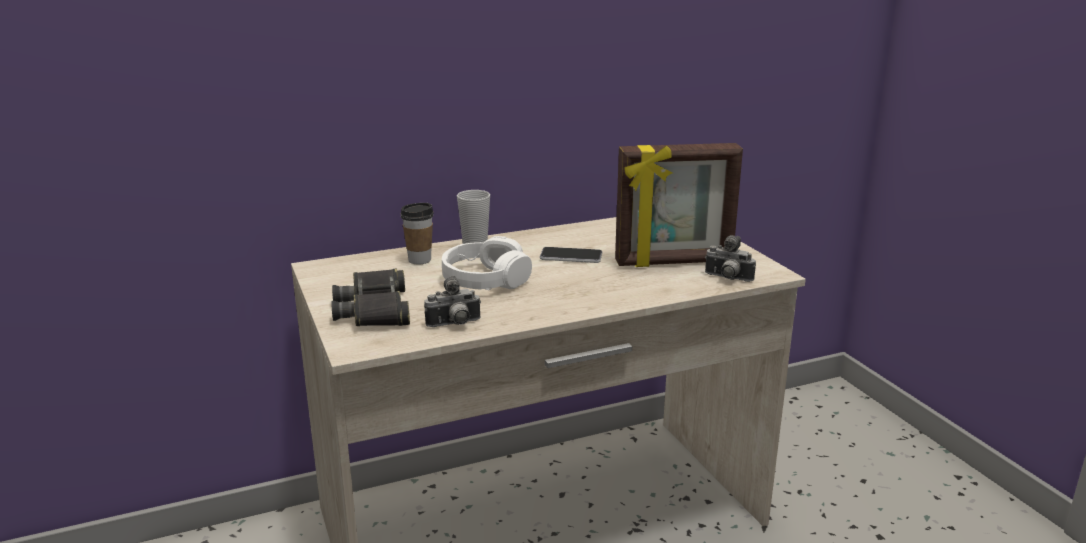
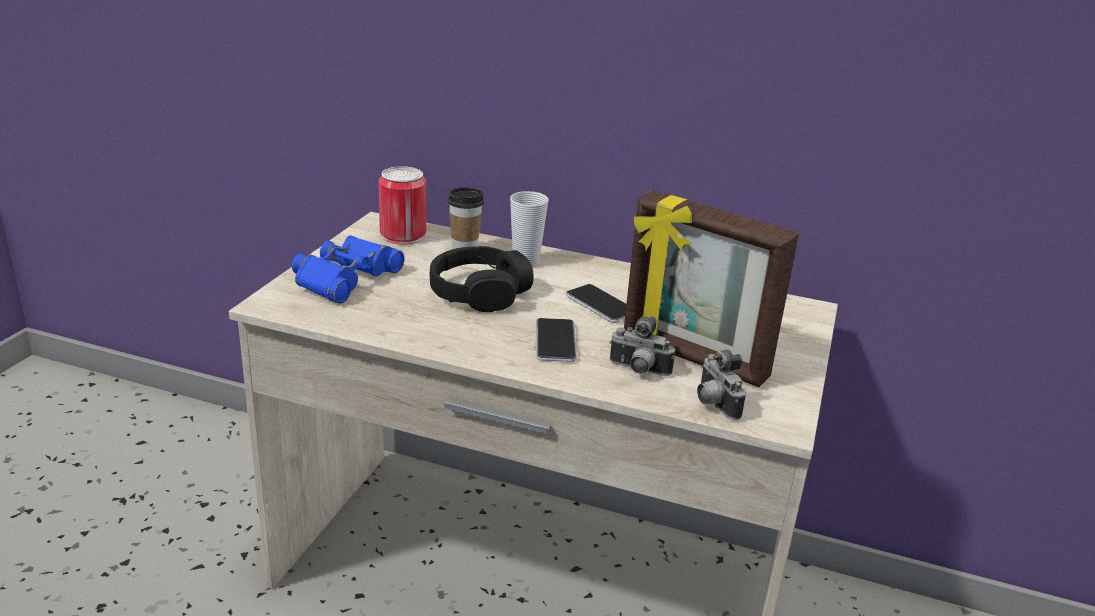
camera: 40 degrees right, 5 degrees up
black binoculars [331,269,410,326] -> blue binoculars [292,235,404,304]
camera [424,276,481,327] -> camera moved to [610,316,675,376]
white headphones [442,236,532,290] -> black headphones [430,246,533,312]
none -> can [378,166,426,245]
none -> phone [536,318,577,362]

